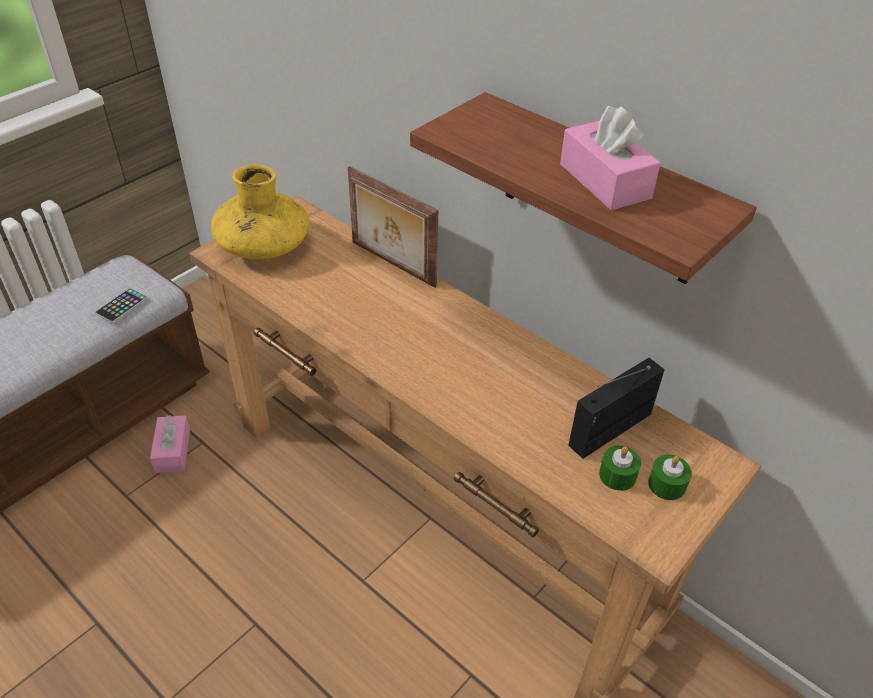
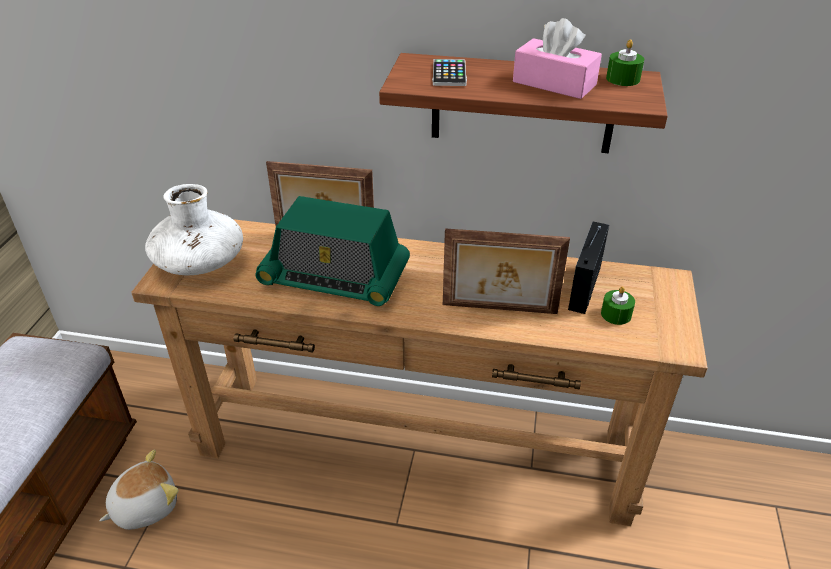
camera: 30 degrees left, 5 degrees down
phone [95,288,148,323] -> phone moved to [432,59,467,86]
pink tissue box [150,415,190,473] -> plush toy [99,450,179,530]
yellow vase [211,164,310,259] -> white vase [145,184,243,275]
green candle [648,455,692,500] -> green candle moved to [606,39,644,86]
none -> radio [256,196,410,306]
none -> picture frame [443,228,570,314]

